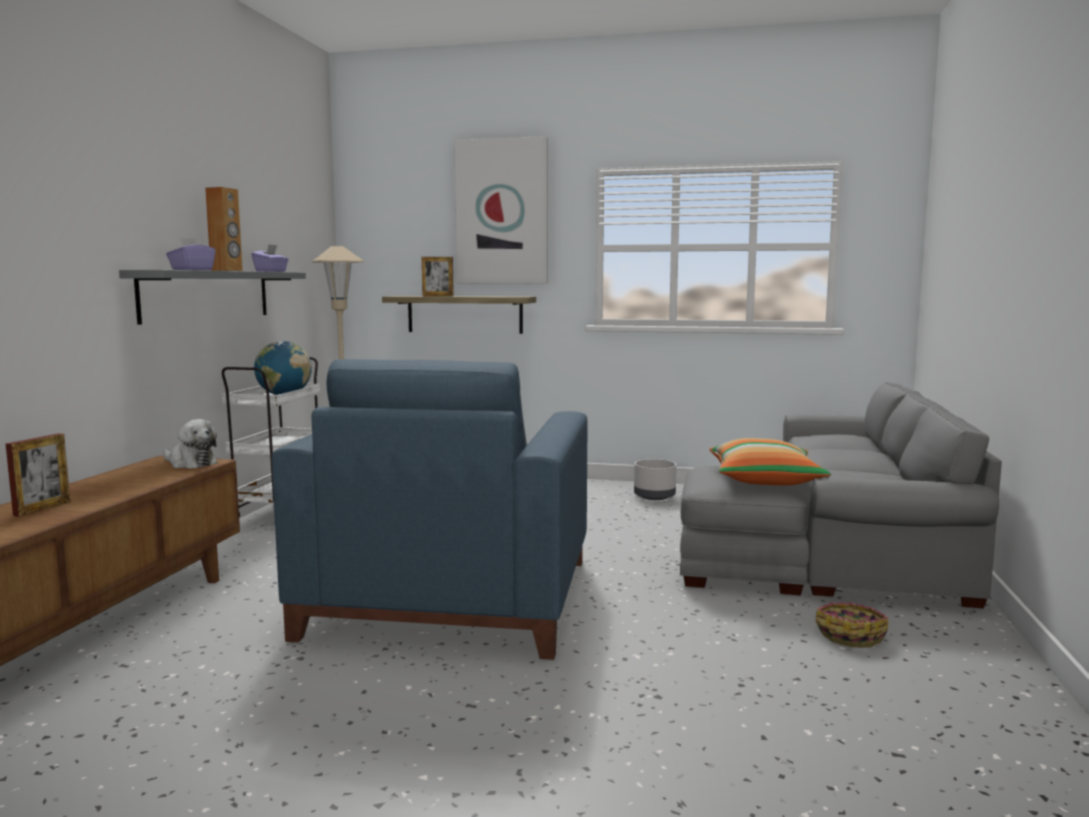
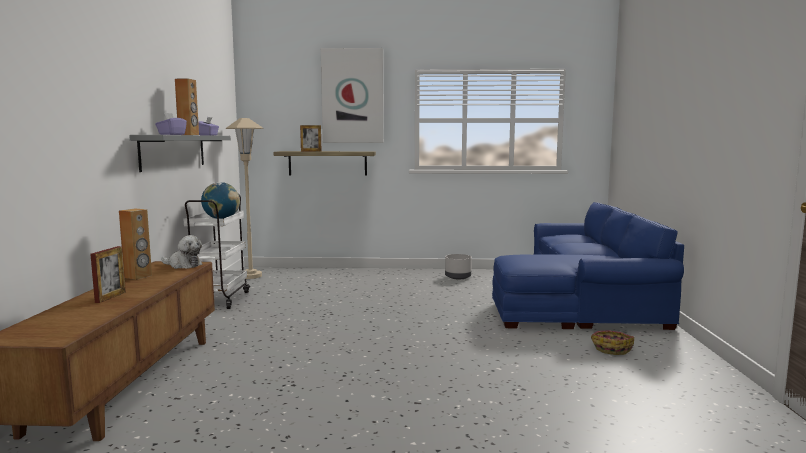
camera: 10 degrees left, 0 degrees up
blue armchair [272,359,587,660] -> none
grey sofa [680,382,1002,608] -> blue sofa [492,202,684,330]
pillow [709,438,831,486] -> none
none -> brown speaker [119,209,152,280]

